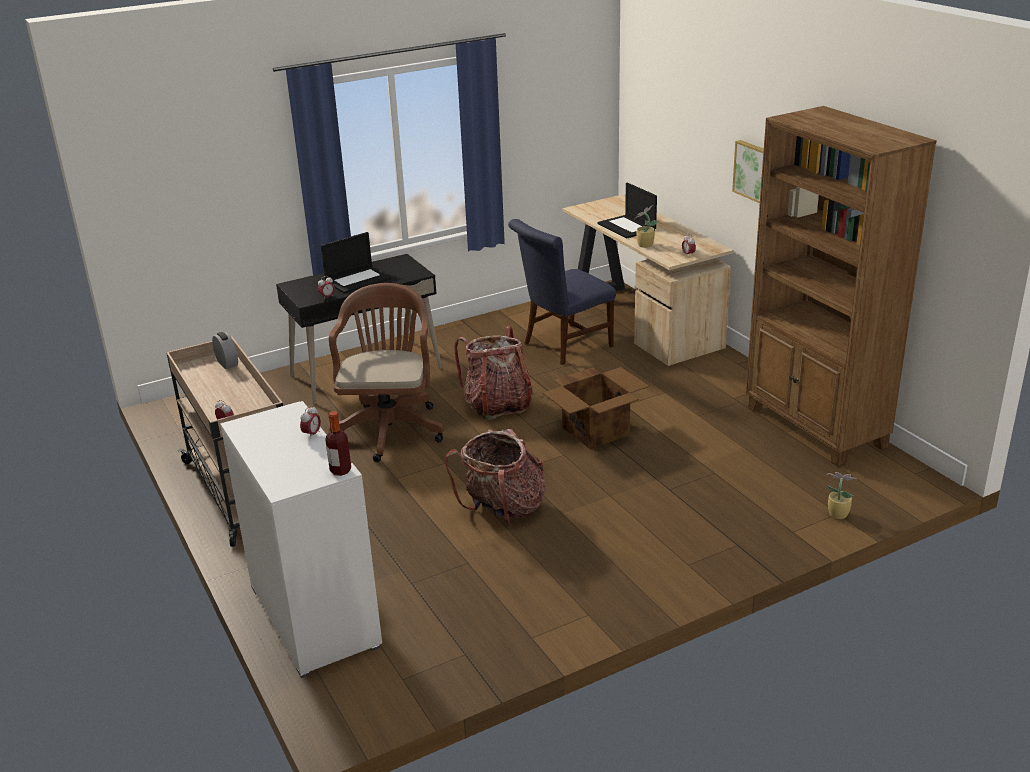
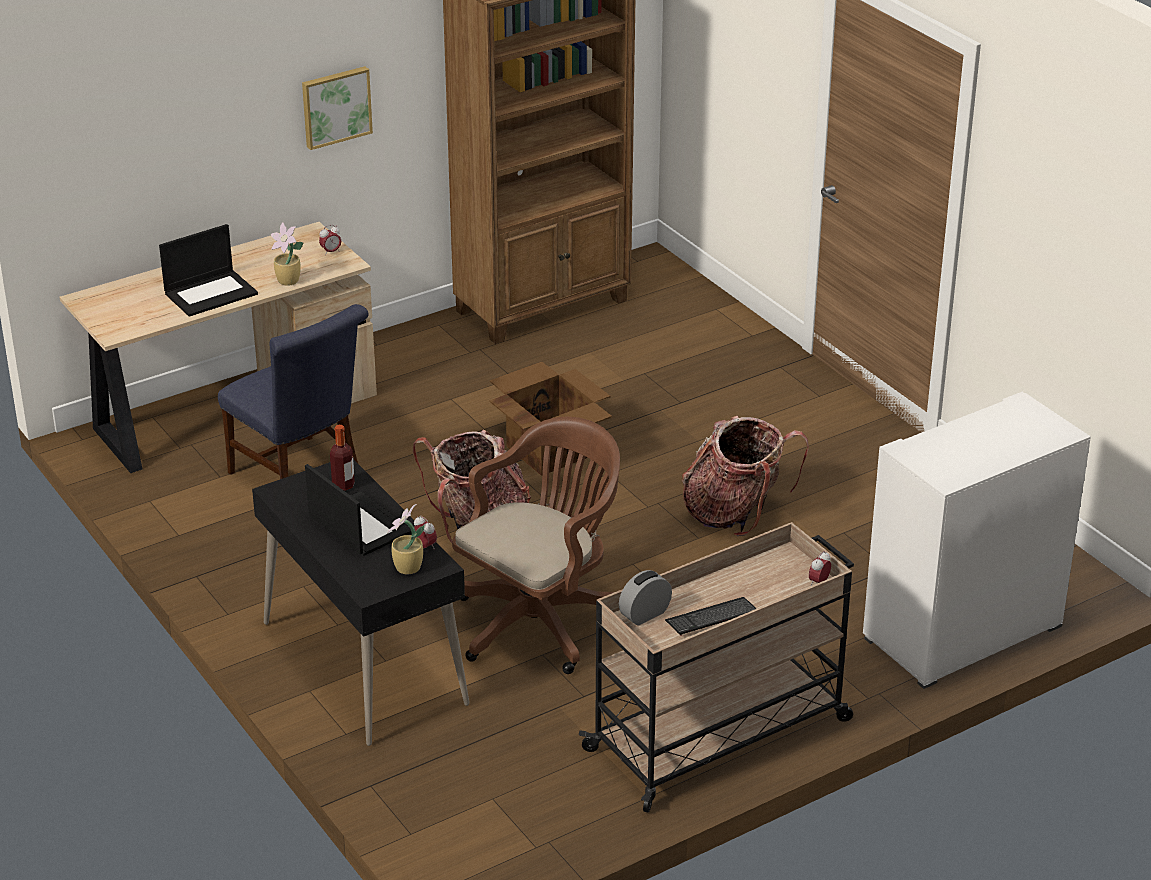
camera: 95 degrees left, 5 degrees up
alarm clock [300,406,321,438] -> none
bottle [325,411,351,476] -> bottle moved to [330,425,355,491]
brown office chair [329,283,444,462] -> brown office chair turned 135 degrees clockwise [452,417,620,674]
potted plant [828,472,857,519] -> potted plant moved to [387,504,425,574]
none -> keyboard [665,597,757,636]

